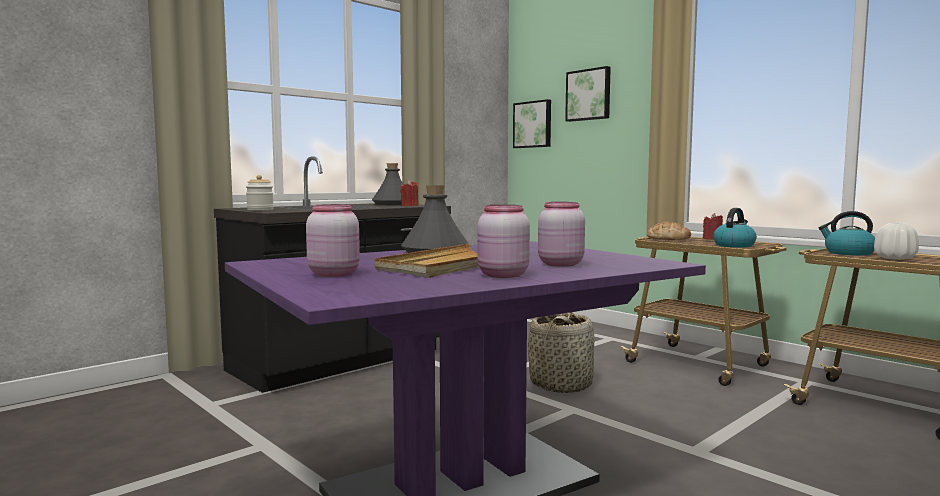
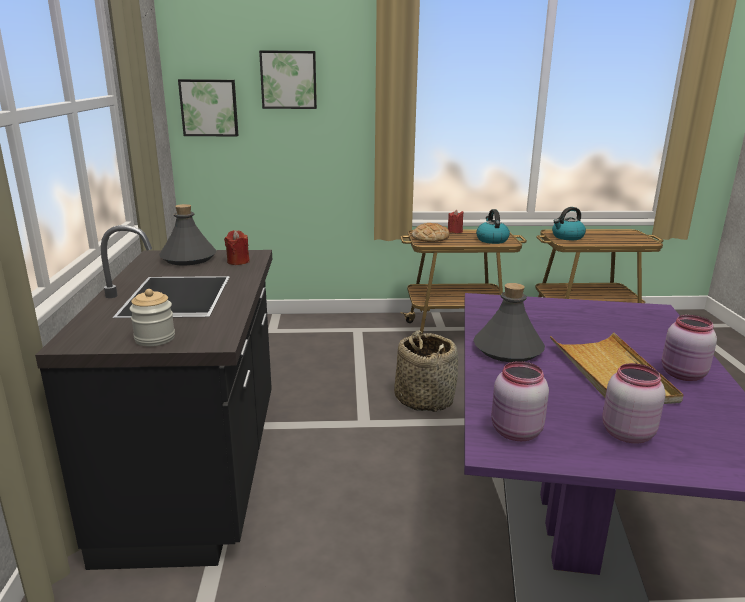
camera: 50 degrees left, 15 degrees up
pink jar [538,202,585,267] -> pink jar moved to [491,361,549,441]
white vase [874,223,919,259] -> none

